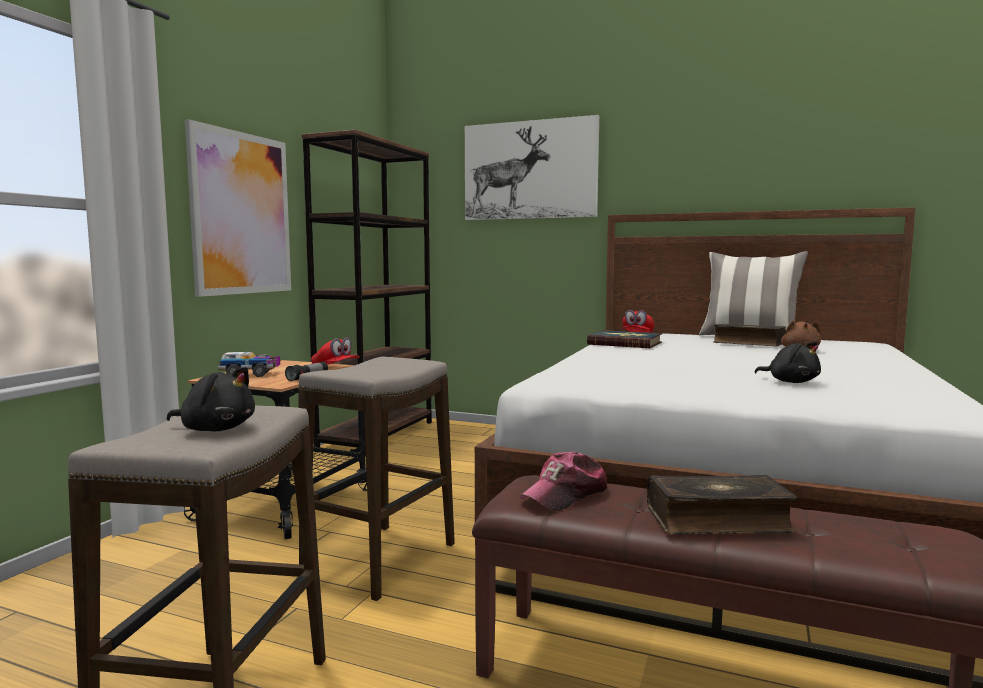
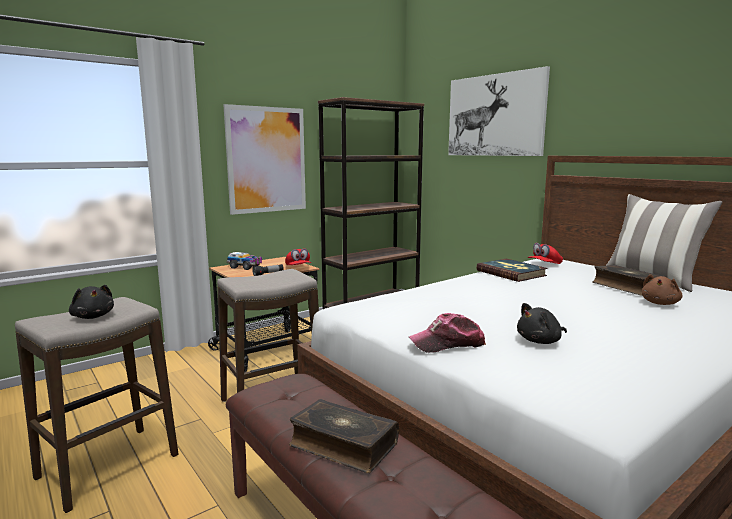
camera: 30 degrees right, 5 degrees up
cap [519,452,608,511] -> cap moved to [409,313,486,353]
black plush toy [754,342,821,383] -> black plush toy turned 75 degrees clockwise [517,303,567,344]

